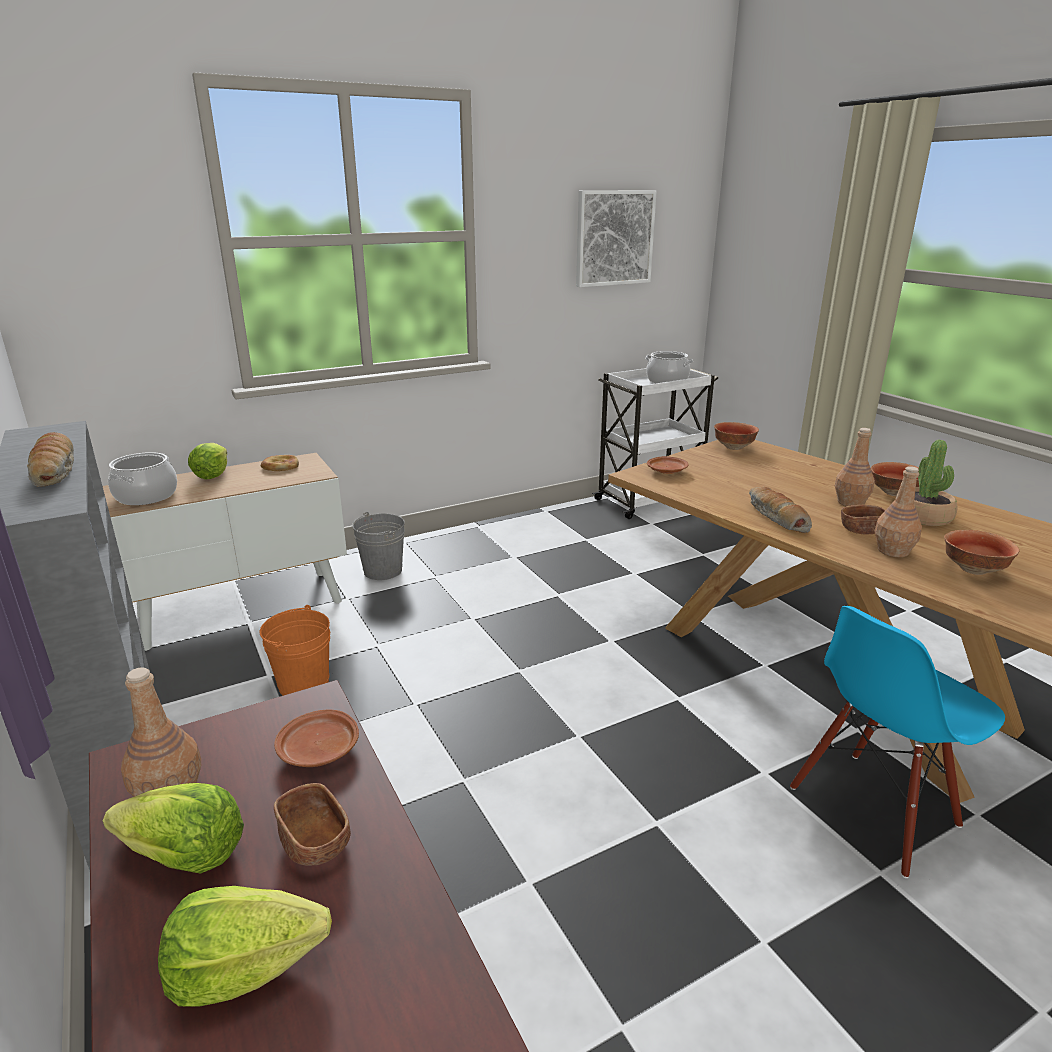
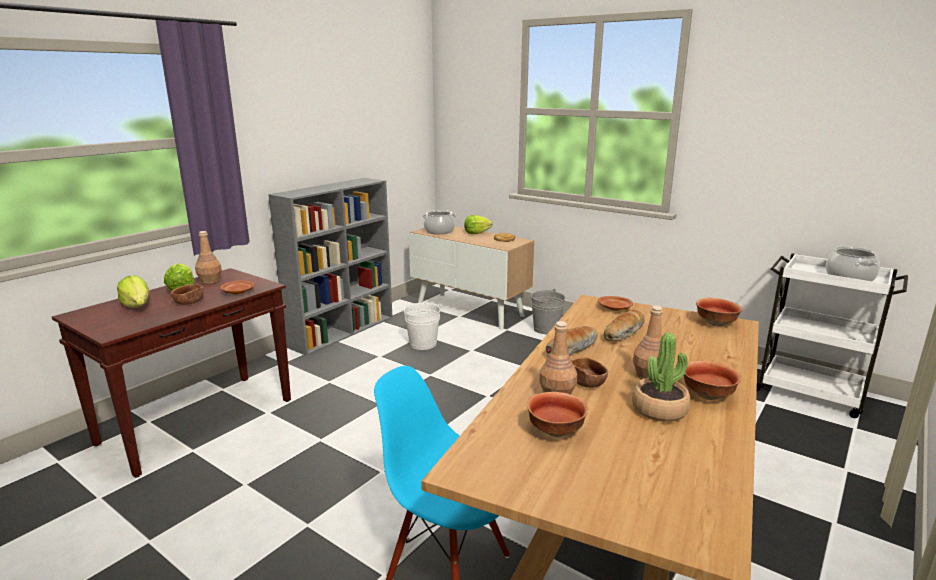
camera: 65 degrees right, 5 degrees down
bread [27,432,74,487] -> bread moved to [604,310,645,342]
orange bucket [260,605,330,696] -> white bucket [401,303,441,350]
picture [576,190,657,287] -> none

